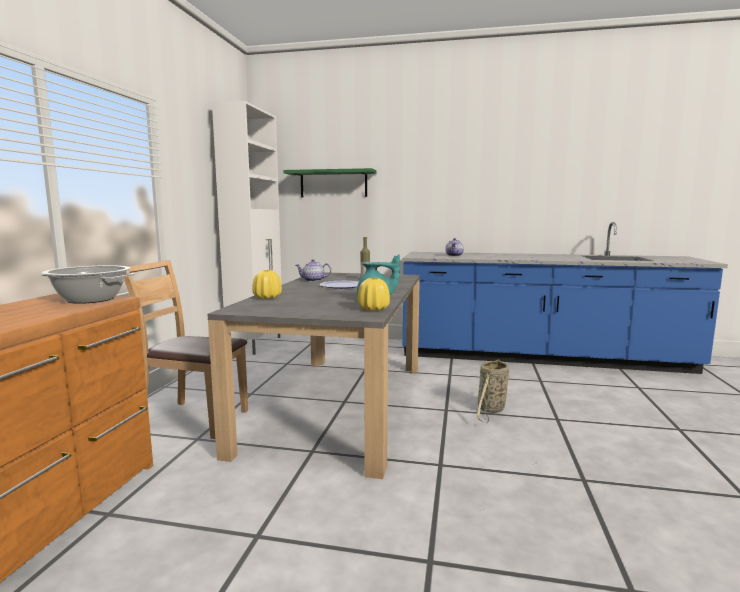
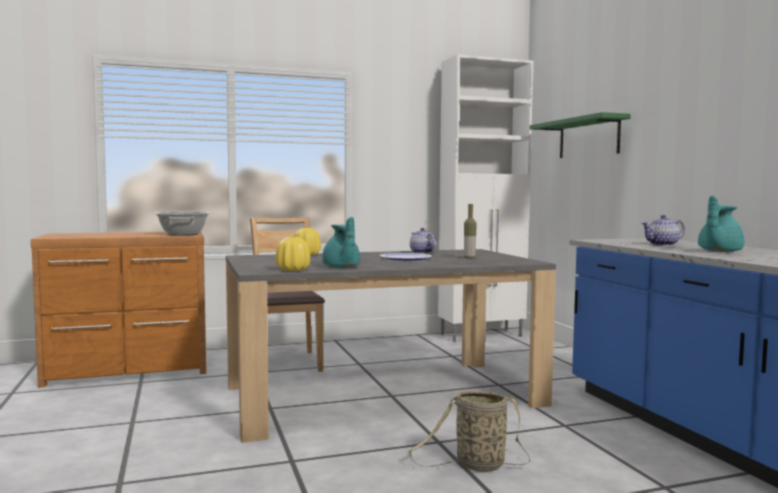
camera: 60 degrees right, 5 degrees down
none -> turquoise teapot [698,196,744,252]

